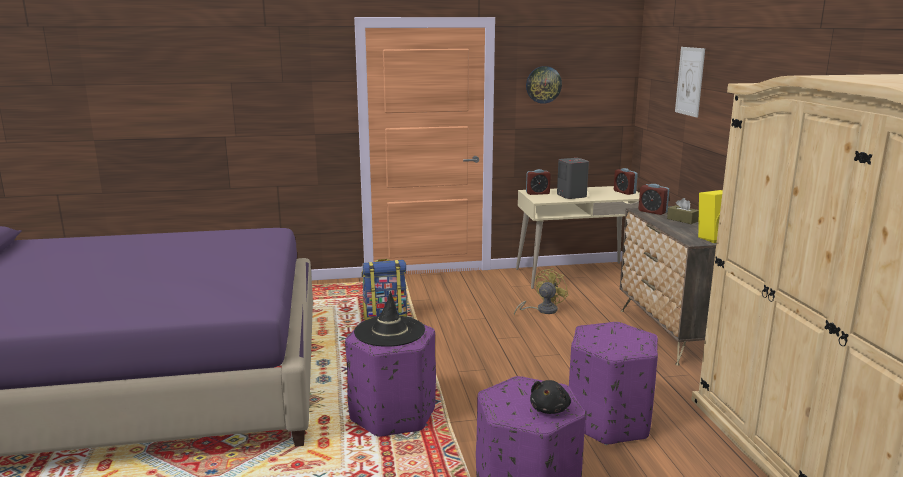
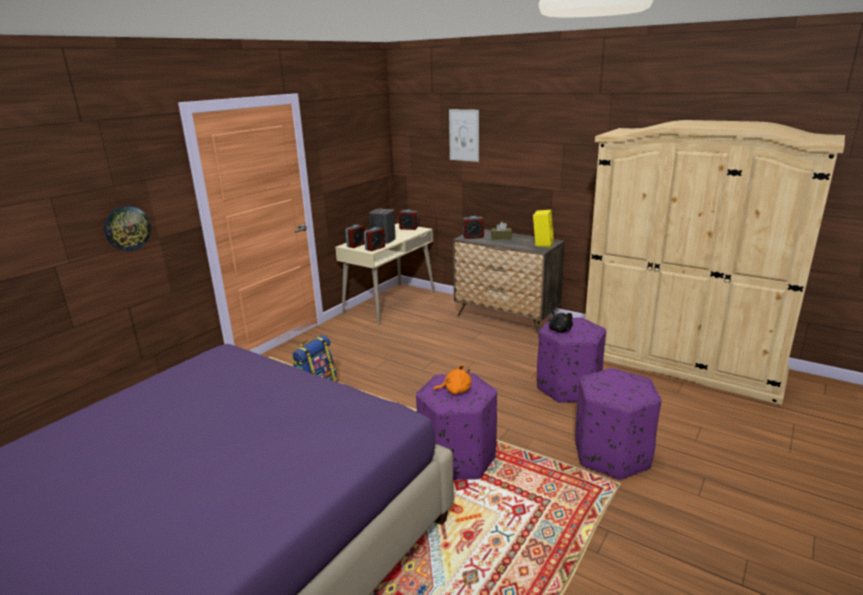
camera: 45 degrees left, 5 degrees up
black hat [354,291,425,347] -> orange plush toy [433,364,472,394]
yellow fan [514,268,568,316] -> none
wall clock [526,66,562,104] -> wall clock moved to [104,206,151,251]
black plush toy [530,380,571,414] -> black plush toy moved to [548,313,573,332]
none -> alarm clock [364,227,385,251]

